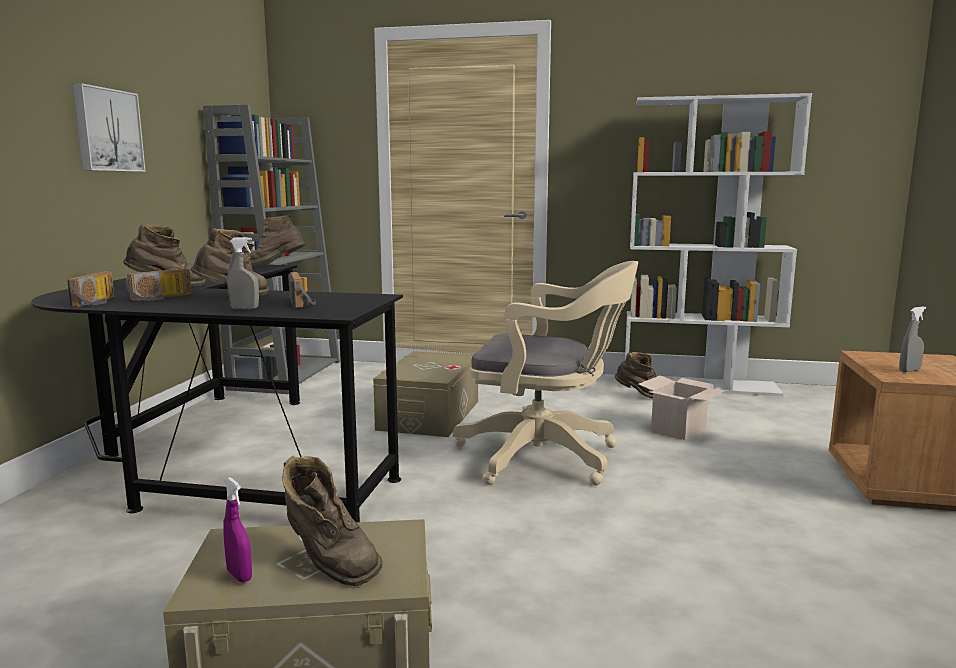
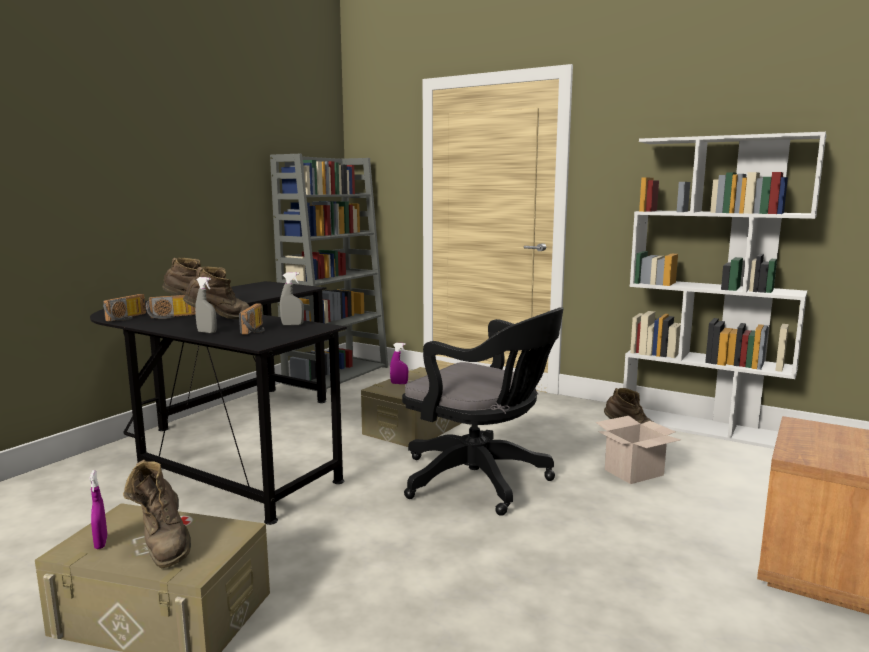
camera: 20 degrees right, 0 degrees up
picture [72,83,146,172] -> none
brown boot [249,215,305,267] -> none
beige office chair [453,261,638,486] -> black office chair [402,308,564,516]
grey spray bottle [899,306,926,372] -> grey spray bottle moved to [280,272,304,325]
none -> purple spray bottle [390,343,408,384]

